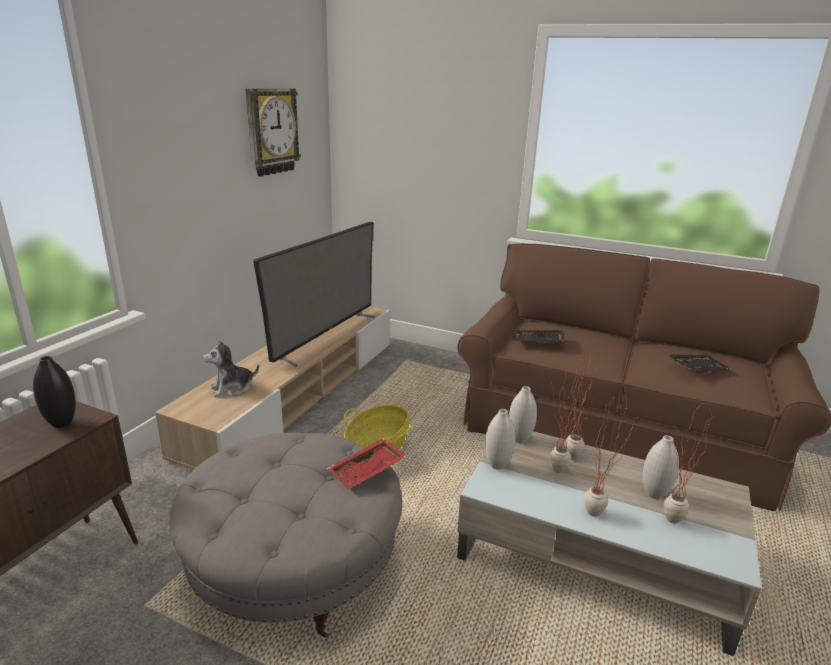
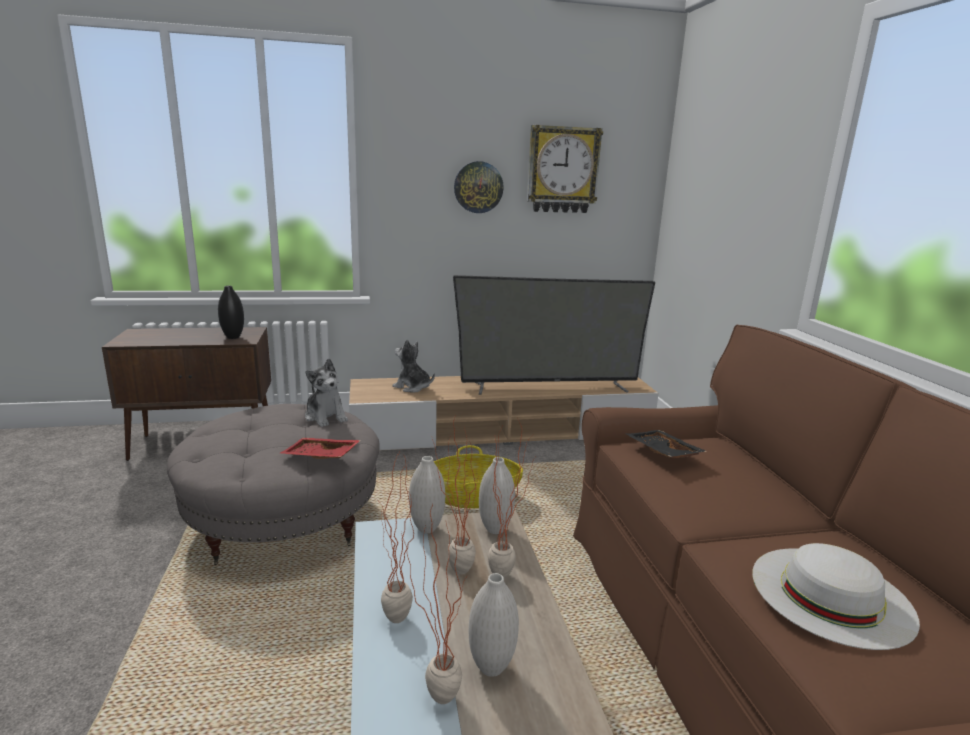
camera: 55 degrees right, 5 degrees down
black tray [667,354,731,374] -> white hat [752,543,920,650]
none -> plush toy [305,359,348,427]
none -> wall clock [454,161,504,213]

